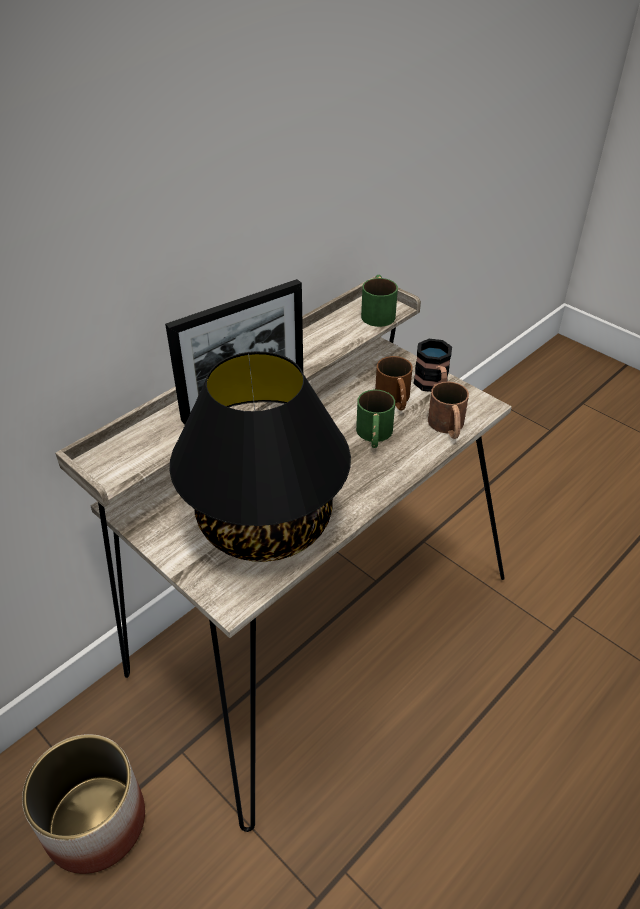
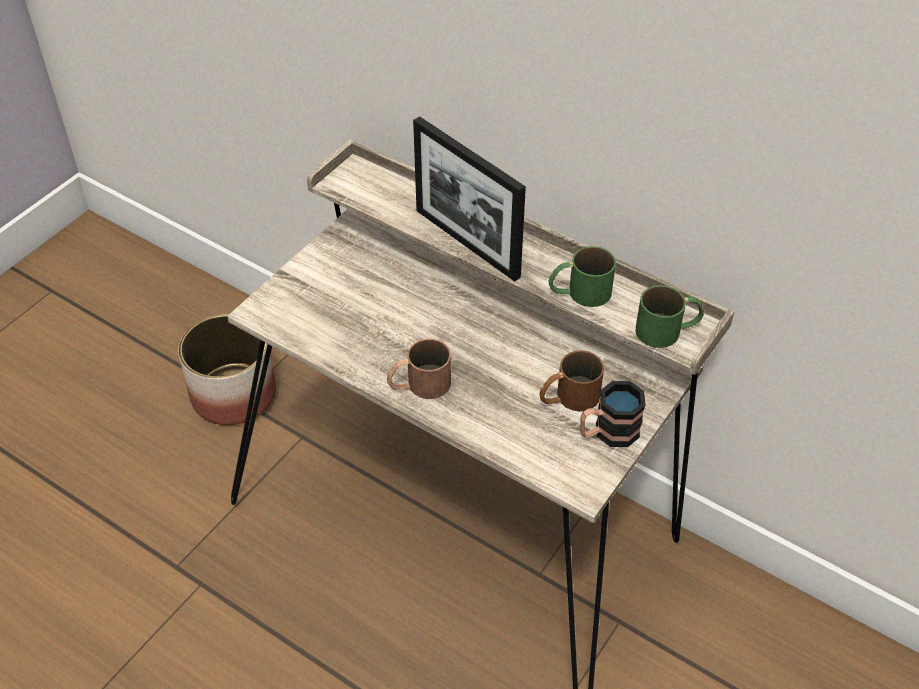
camera: 80 degrees right, 5 degrees up
black table lamp [170,351,351,562] -> none
green mug [356,390,395,448] -> green mug moved to [549,246,616,307]
brown mug [428,382,469,439] -> brown mug moved to [387,339,451,399]

